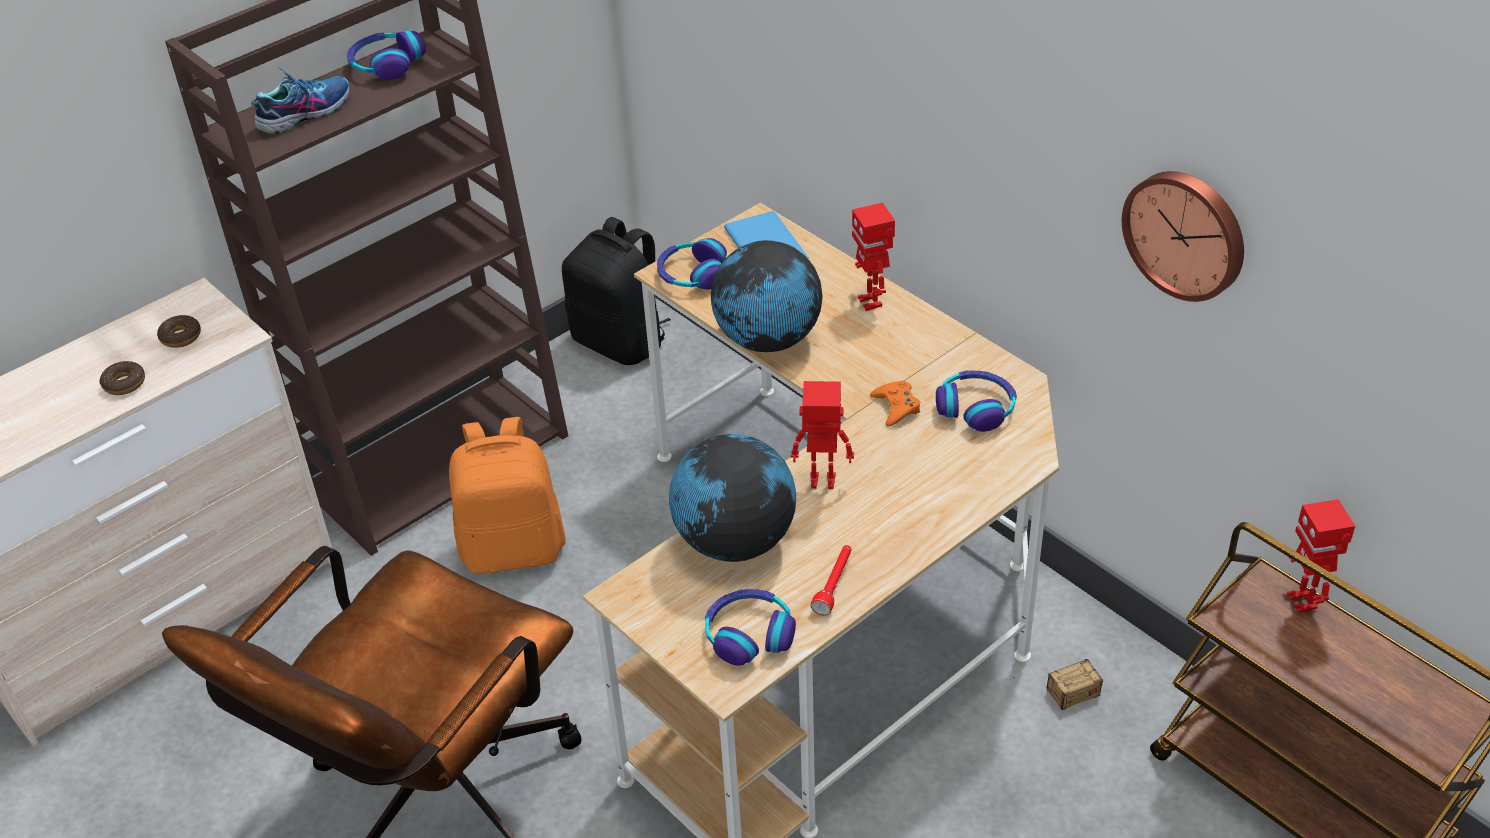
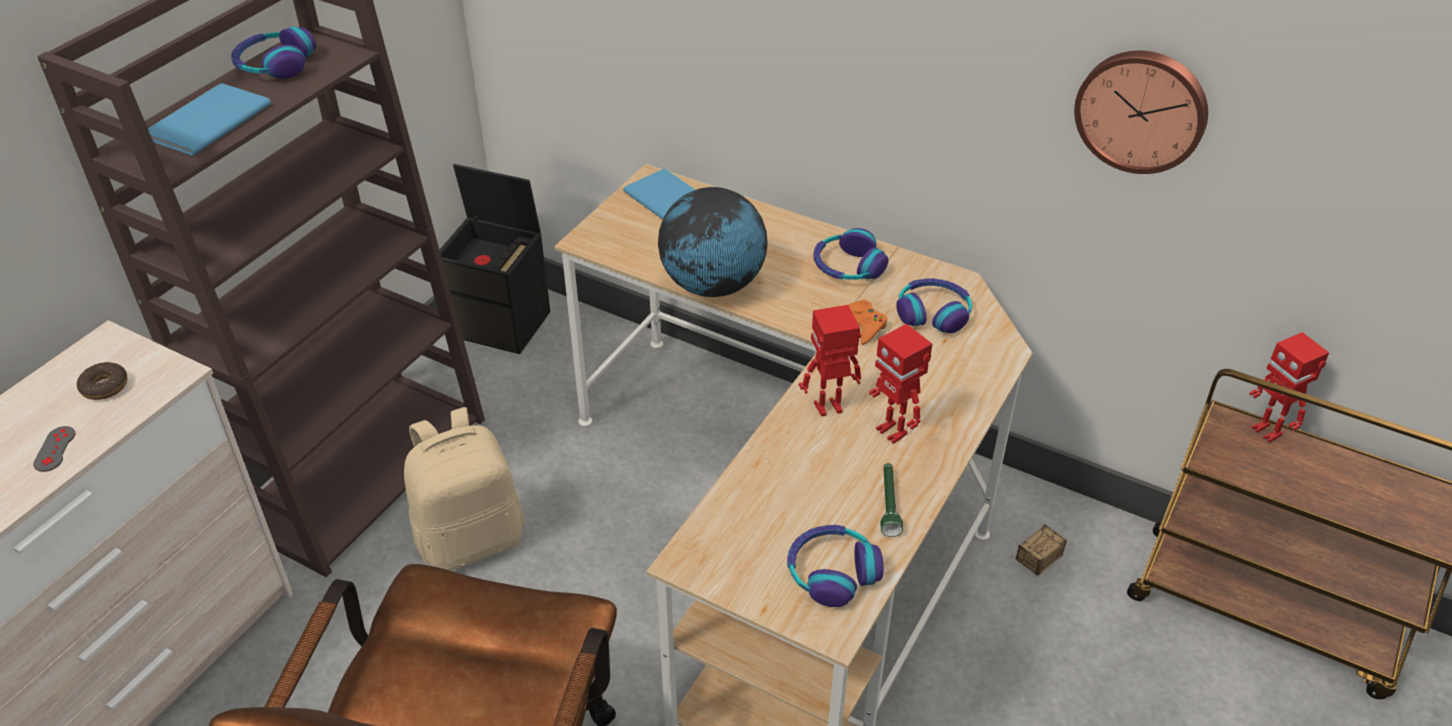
camera: 20 degrees left, 0 degrees up
donut [99,361,145,395] -> grey game controller [33,426,75,472]
shoe [251,67,349,135] -> blue book [148,83,271,156]
orange backpack [449,417,566,574] -> beige backpack [404,407,524,571]
black backpack [562,217,671,365] -> black storage box [440,164,551,354]
headphones [657,238,727,290] -> headphones moved to [813,228,888,280]
globe [669,434,796,562] -> none
red flashlight [811,545,852,615] -> green flashlight [880,463,903,537]
toy robot [852,203,895,311] -> toy robot moved to [869,324,932,444]

